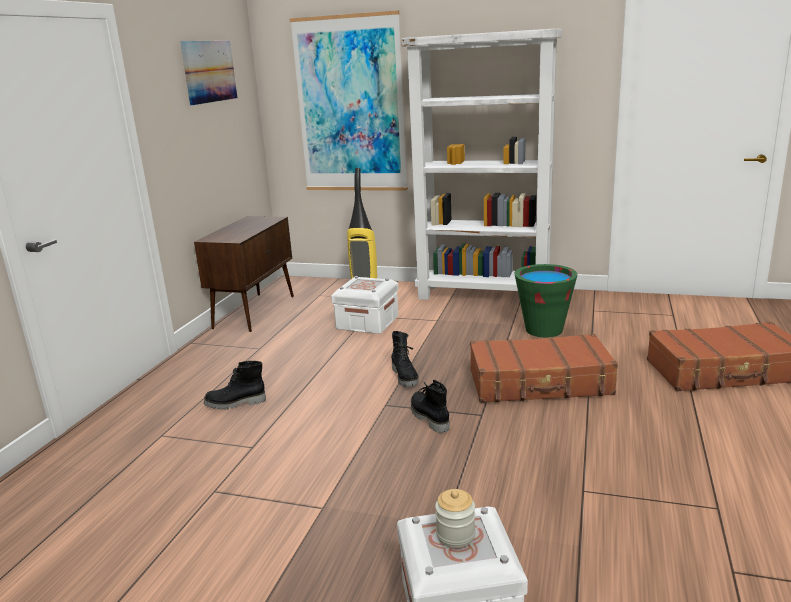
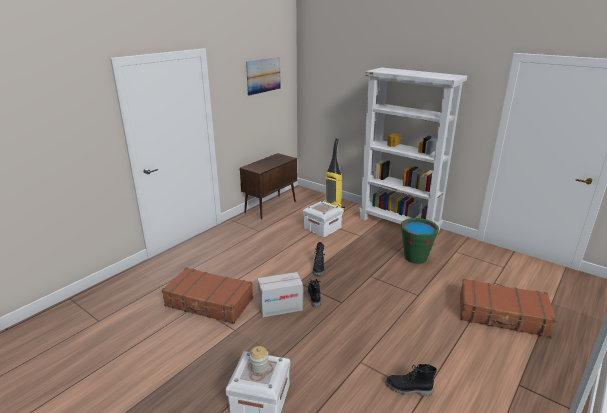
camera: 20 degrees right, 5 degrees up
black boot [204,361,266,410] -> black boot moved to [386,364,437,396]
picture [290,10,408,191] -> none
brown suitcase [470,334,618,403] -> brown suitcase moved to [162,267,253,324]
none -> cardboard box [258,272,303,317]

